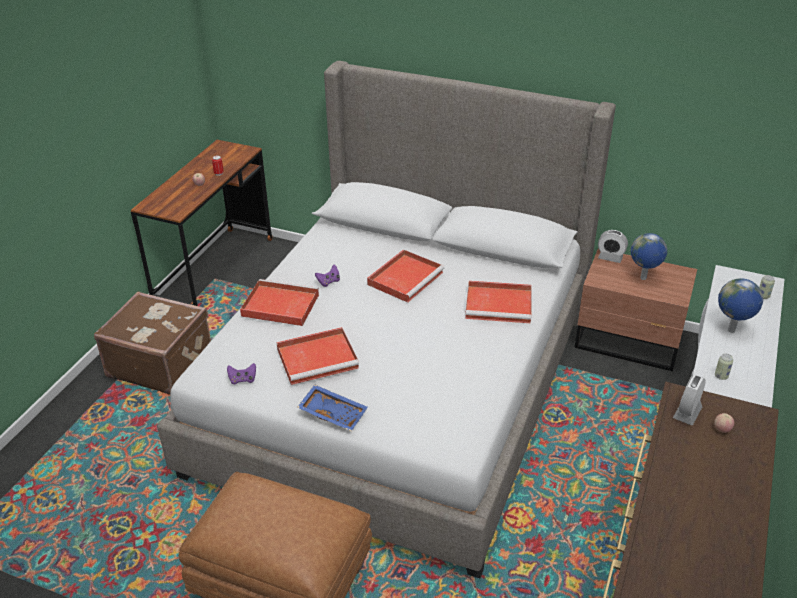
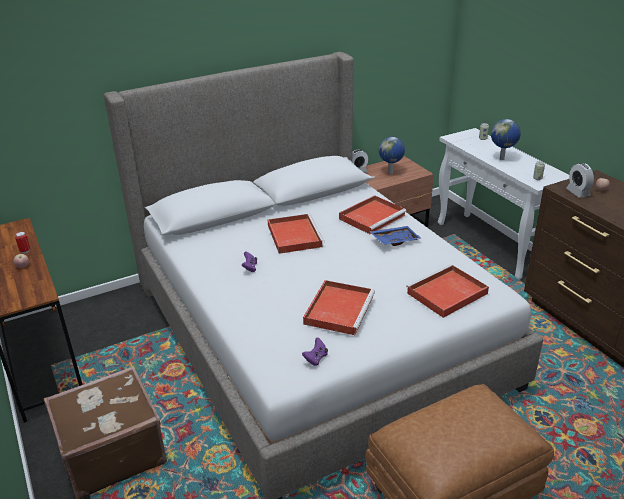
camera: 50 degrees left, 5 degrees down
red tray [240,279,319,326] -> red tray moved to [406,264,489,318]
blue tray [297,385,368,431] -> blue tray moved to [369,226,422,246]

